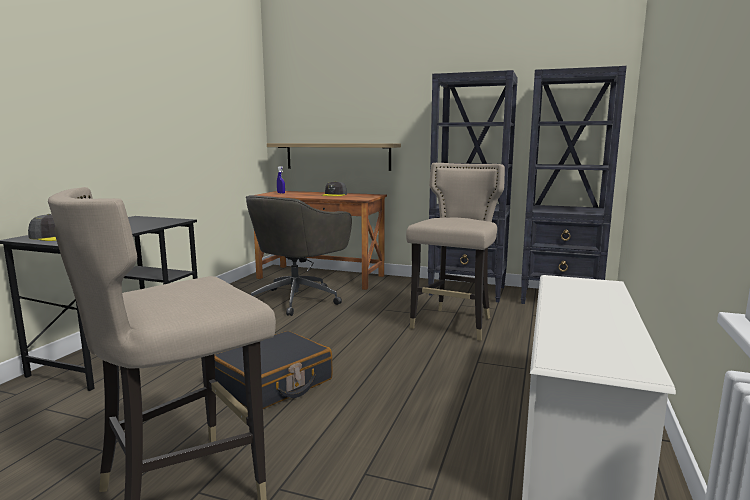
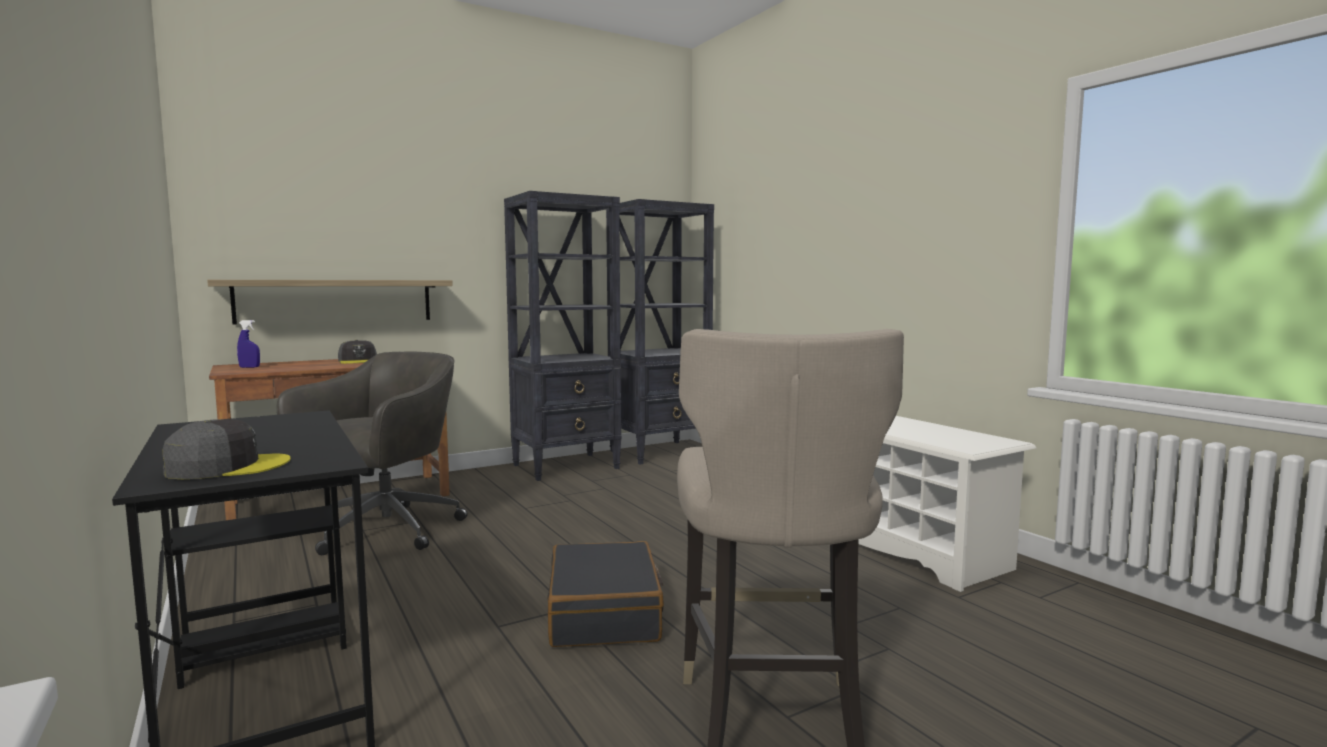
camera: 50 degrees left, 5 degrees down
grey office chair [246,195,352,316] -> grey office chair turned 135 degrees counterclockwise [277,352,468,555]
beige stool [406,163,505,341] -> none

